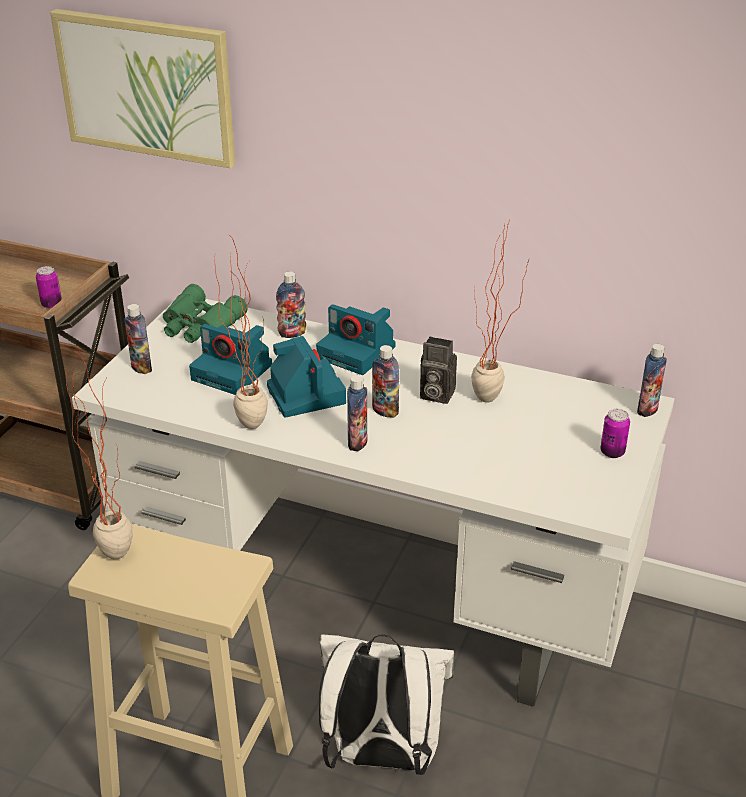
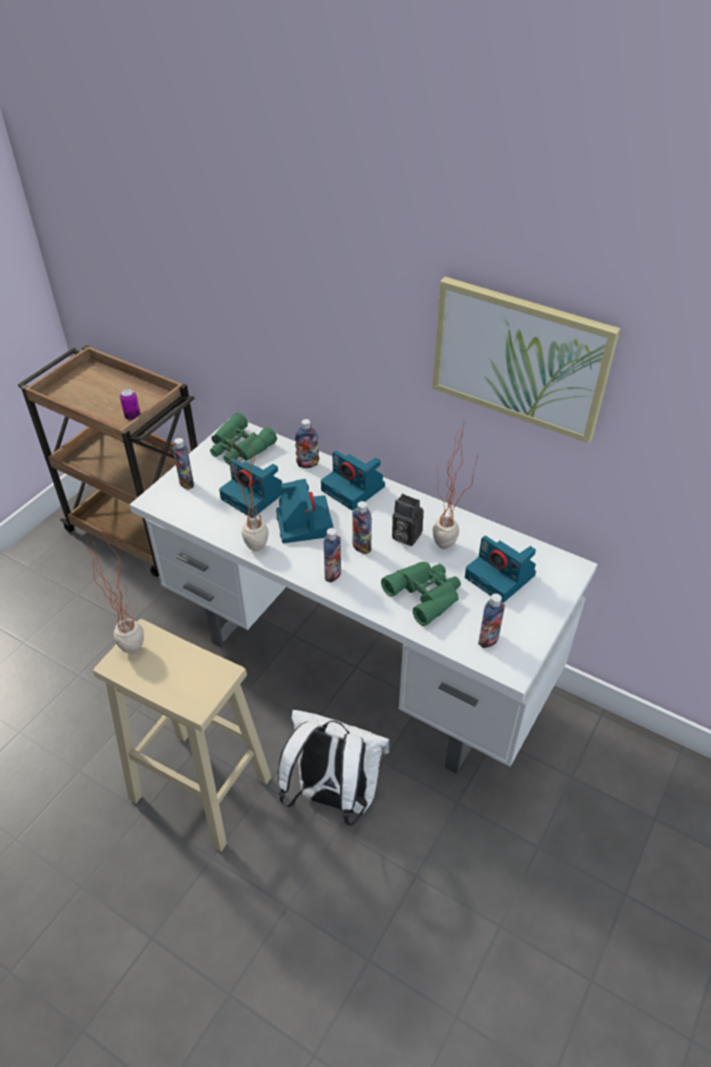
camera: 10 degrees right, 10 degrees up
picture [50,9,235,168] -> picture moved to [432,277,620,443]
can [600,409,630,458] -> none
bottle [637,344,667,417] -> bottle moved to [478,594,505,648]
none -> green binoculars [381,562,461,626]
none -> camera [465,536,536,603]

